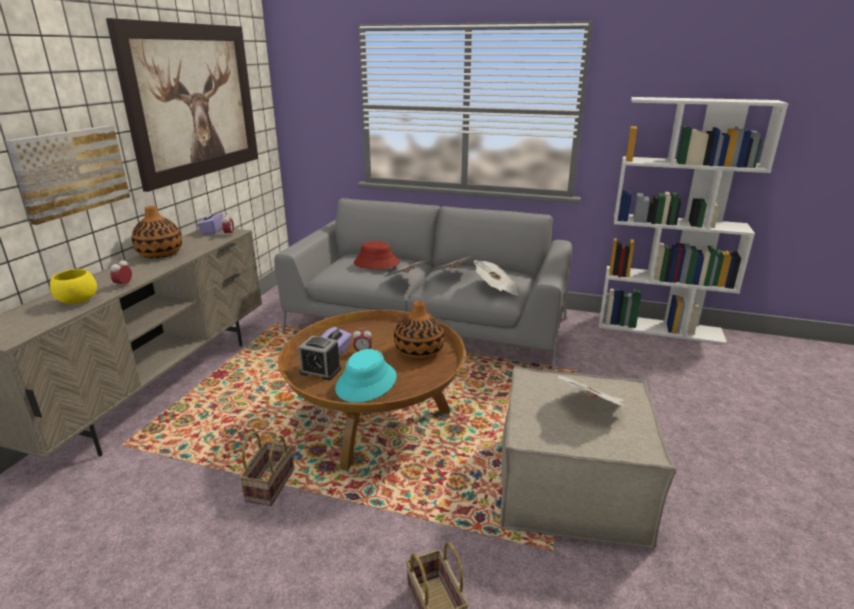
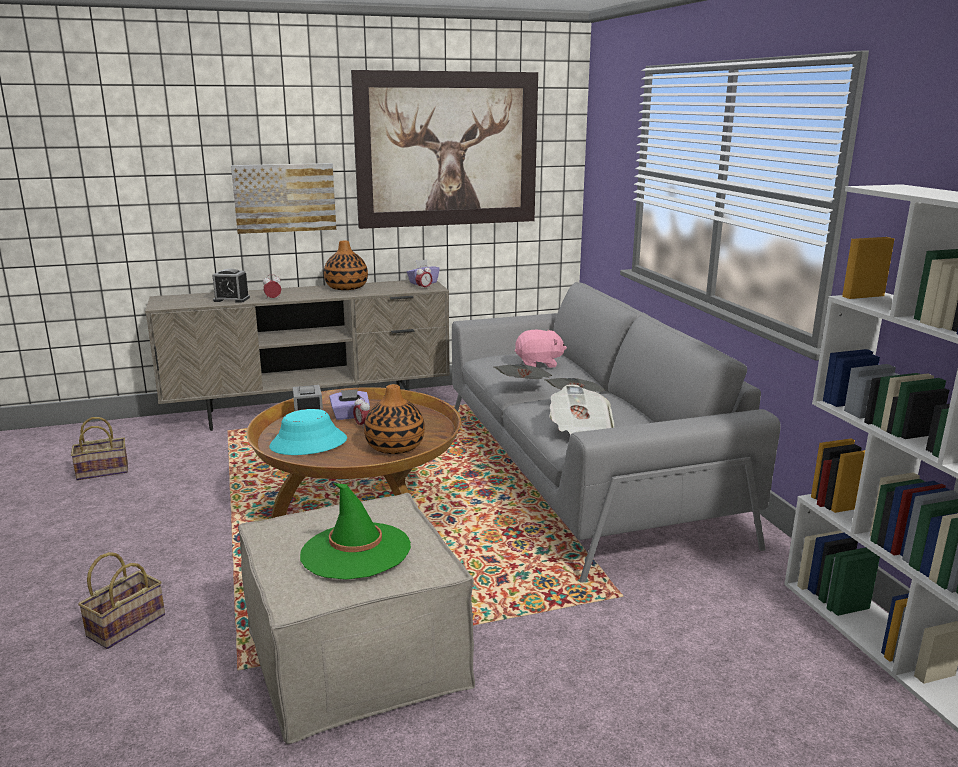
camera: 55 degrees right, 5 degrees down
yellow bowl [50,269,97,304] -> alarm clock [213,269,250,303]
basket [239,431,294,506] -> basket moved to [71,417,128,480]
red hat [354,241,400,269] -> pink plush toy [515,330,567,368]
newspaper [558,375,625,407] -> green hat [300,483,411,580]

